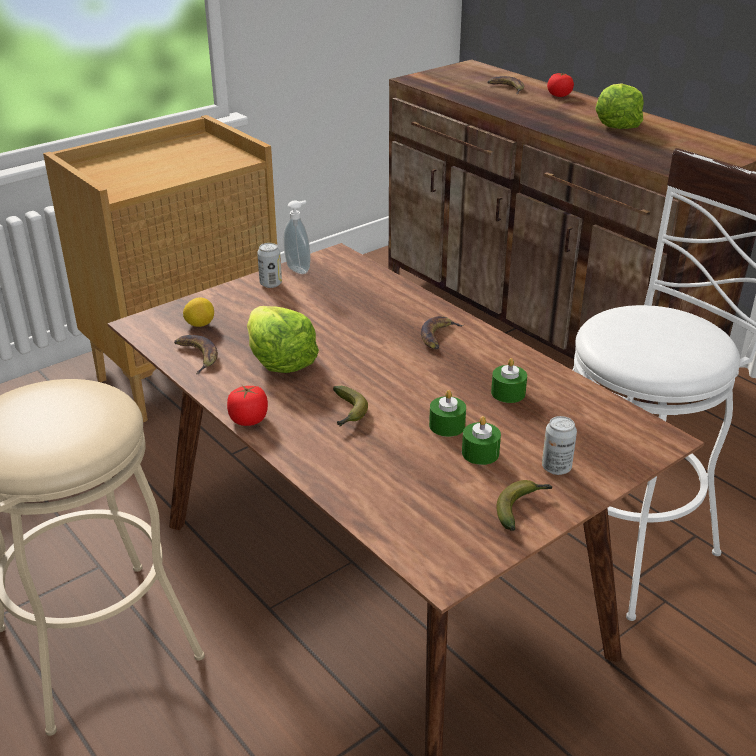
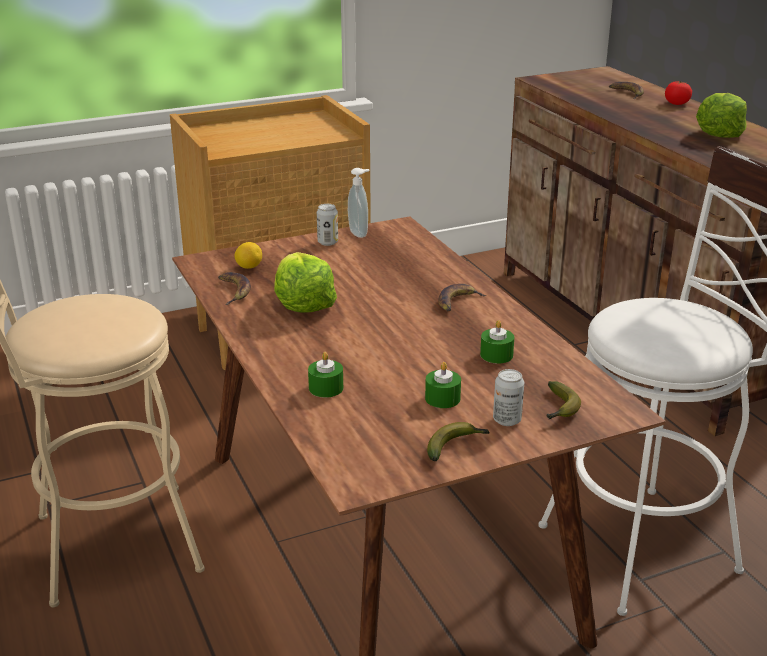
camera: 15 degrees right, 5 degrees down
tomato [227,385,268,426] -> none
banana [333,386,368,426] -> banana moved to [547,381,581,419]
green candle [429,390,466,437] -> green candle moved to [308,352,343,398]

